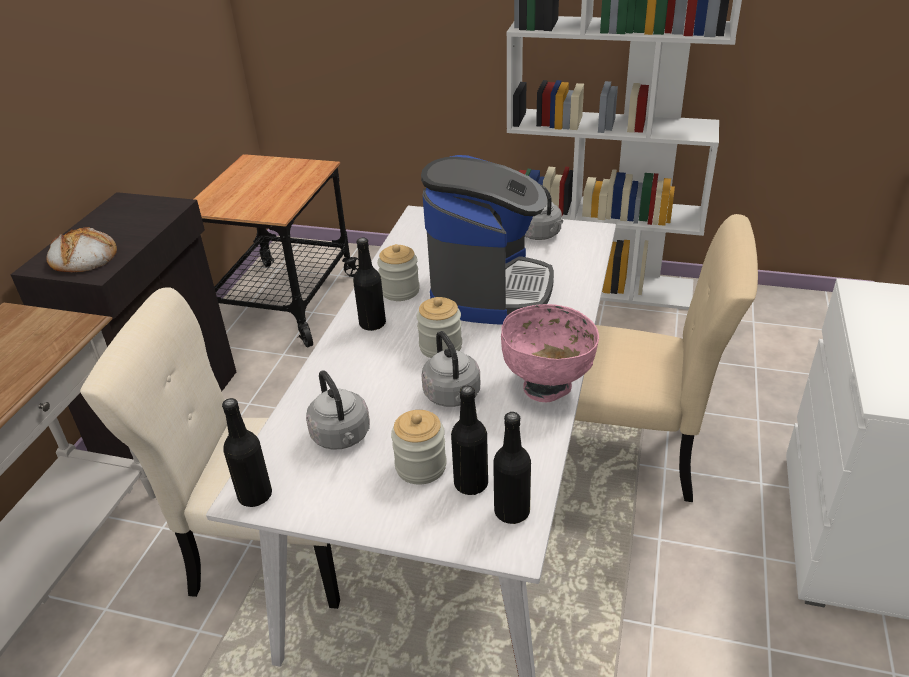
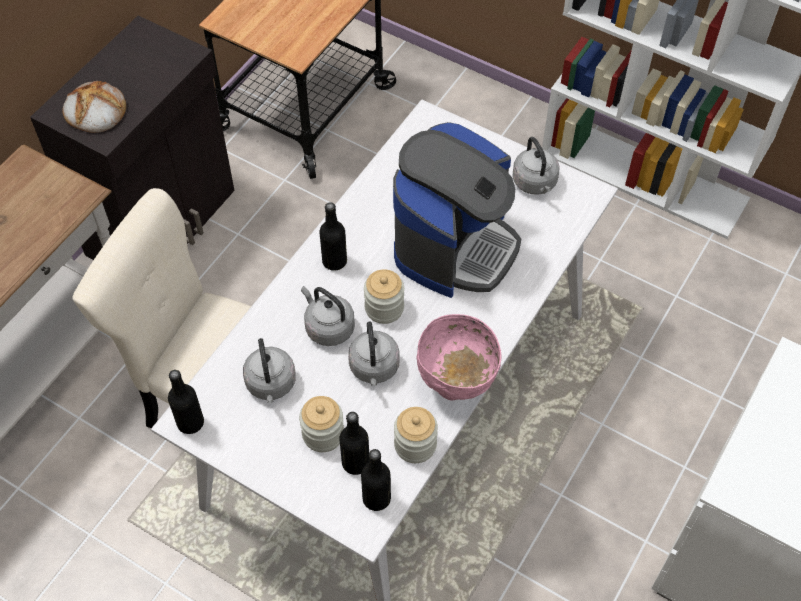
camera: 15 degrees right, 20 degrees up
jar [377,244,420,301] -> jar moved to [394,407,438,463]
beige chair [575,214,758,502] -> none
none -> grey kettle [301,286,355,346]

